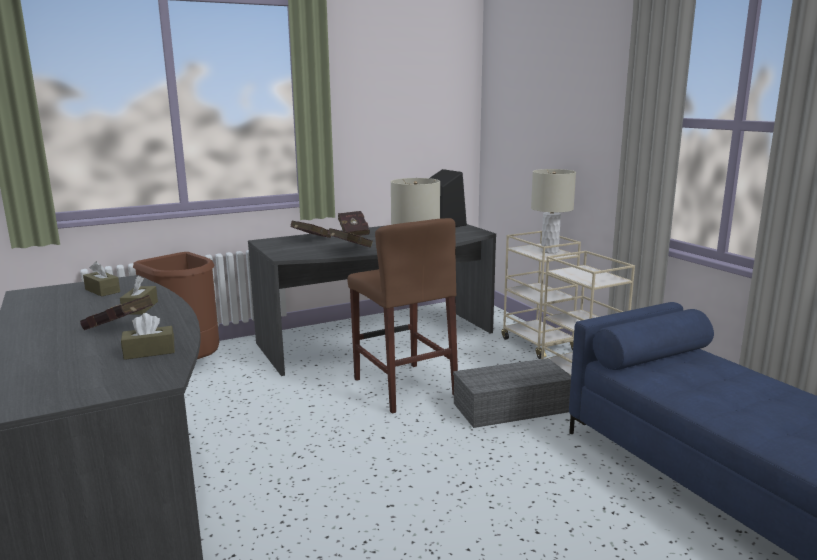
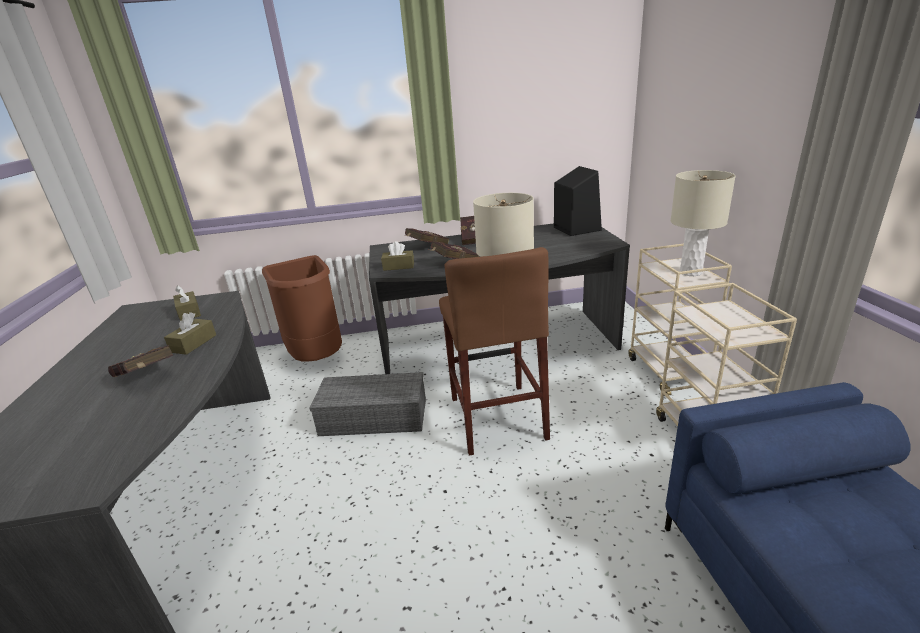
camera: 20 degrees right, 10 degrees up
brown tissue box [121,313,175,360] -> brown tissue box moved to [381,241,414,271]
grey storage box [453,358,571,428] -> grey storage box moved to [309,372,426,436]

